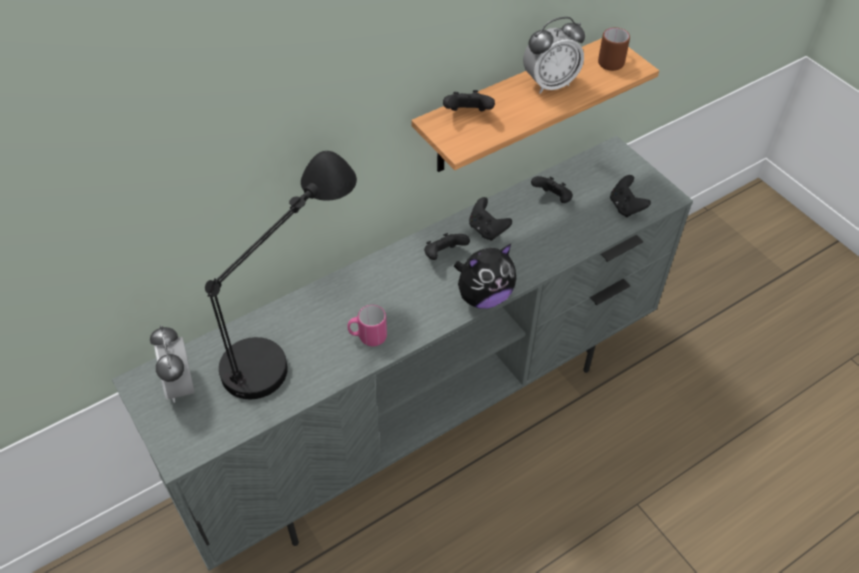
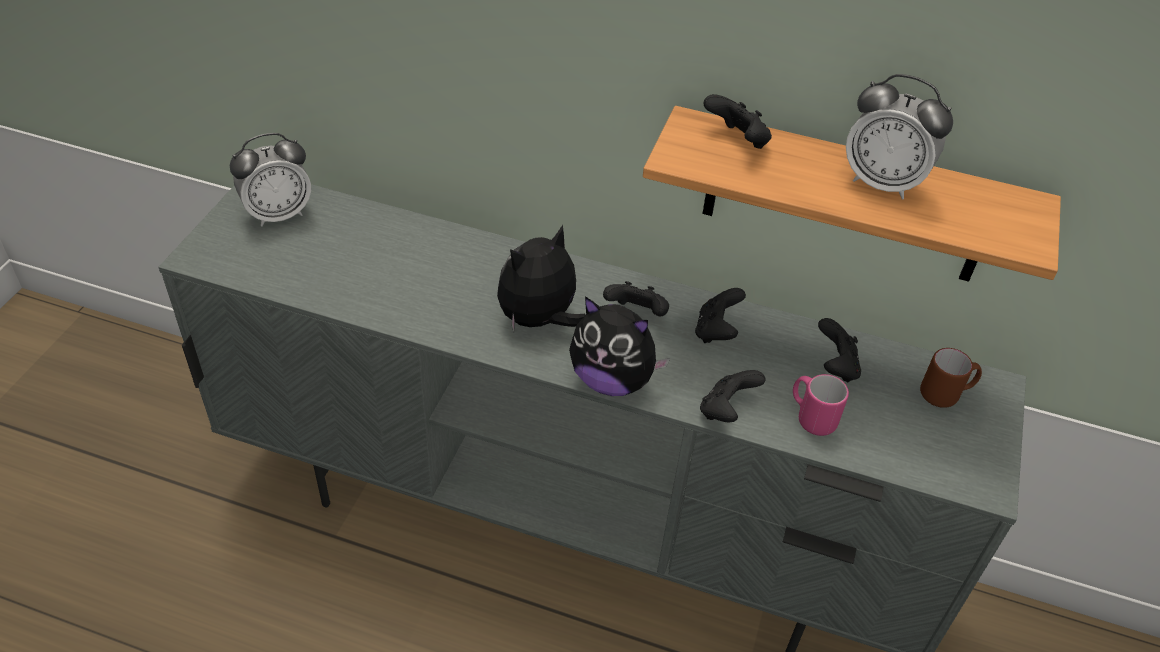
camera: 50 degrees right, 5 degrees down
alarm clock [150,325,194,403] -> alarm clock turned 150 degrees counterclockwise [230,133,311,227]
black table lamp [205,151,357,399] -> none
pink mug [347,305,387,346] -> pink mug moved to [793,374,849,436]
brown mug [598,28,630,71] -> brown mug moved to [920,348,982,408]
black game controller [610,175,651,217] -> black game controller moved to [700,370,766,422]
none -> plush toy [497,225,586,332]

